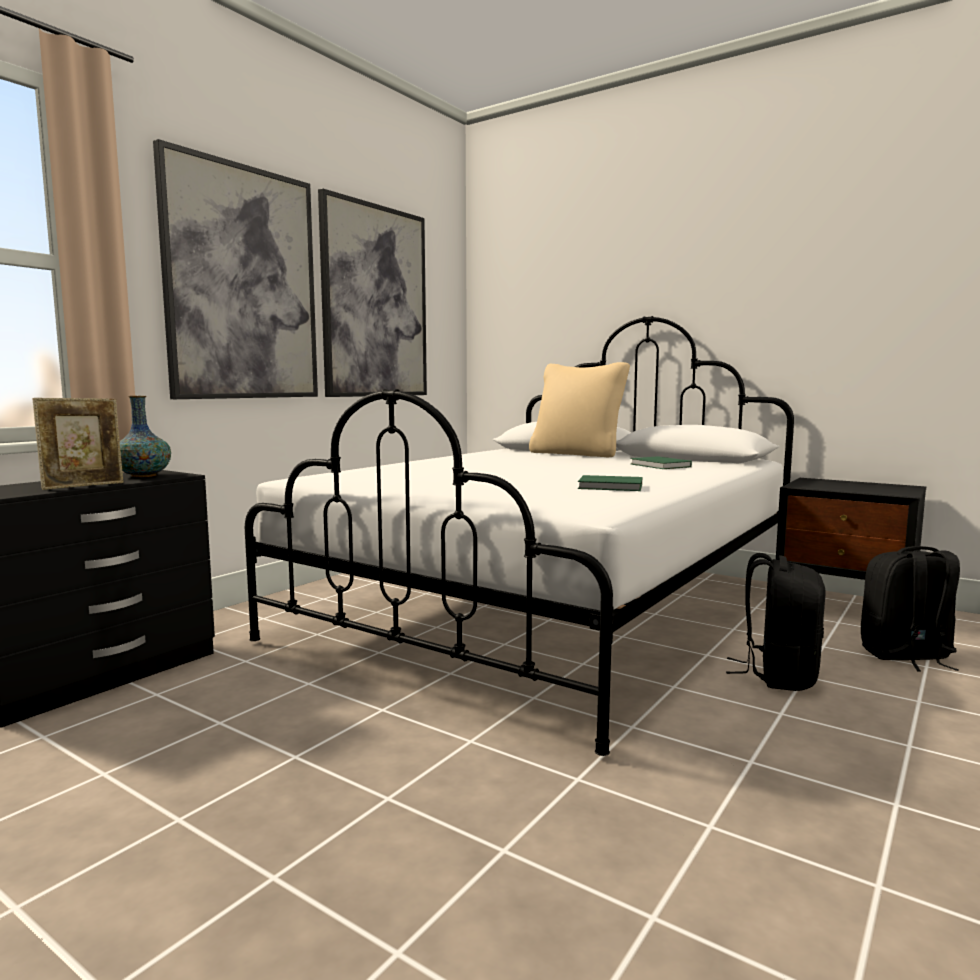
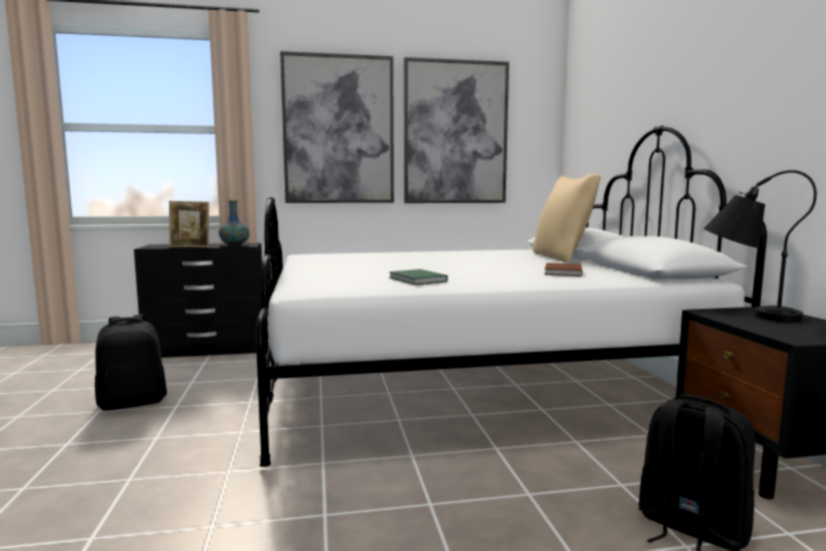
camera: 45 degrees right, 0 degrees up
green book [631,456,692,469] -> brown book [544,263,582,276]
black backpack [726,553,826,691] -> black backpack moved to [95,314,167,411]
none -> black table lamp [704,170,817,322]

